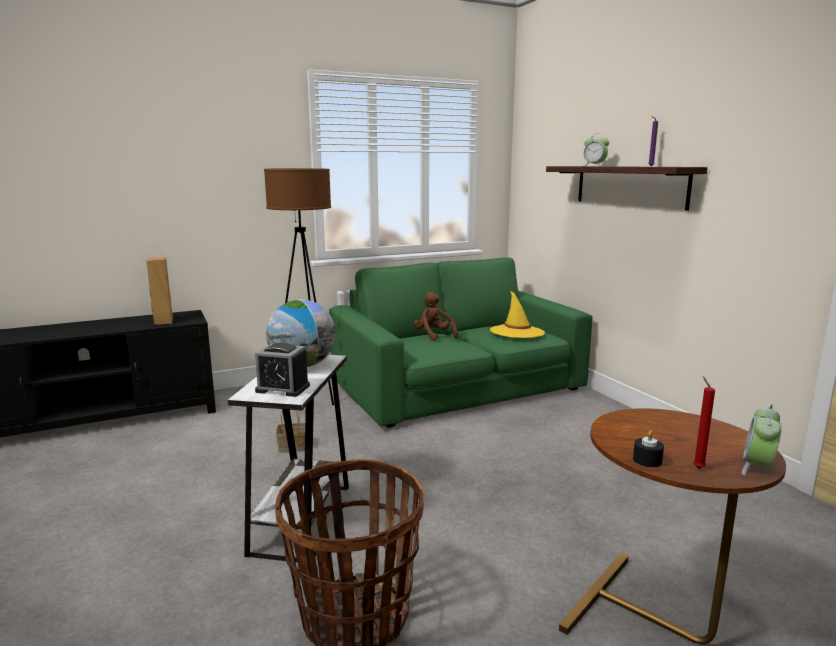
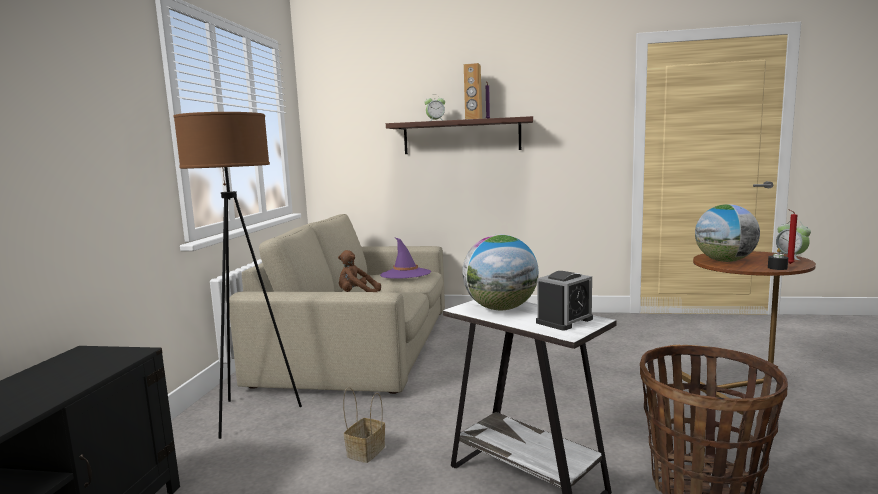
camera: 55 degrees left, 5 degrees down
brown speaker [147,257,173,325] -> brown speaker moved to [464,63,482,119]
green sofa [329,257,592,427] -> beige sofa [229,214,445,394]
yellow hat [490,291,545,338] -> purple hat [380,238,431,279]
none -> globe [695,204,760,262]

